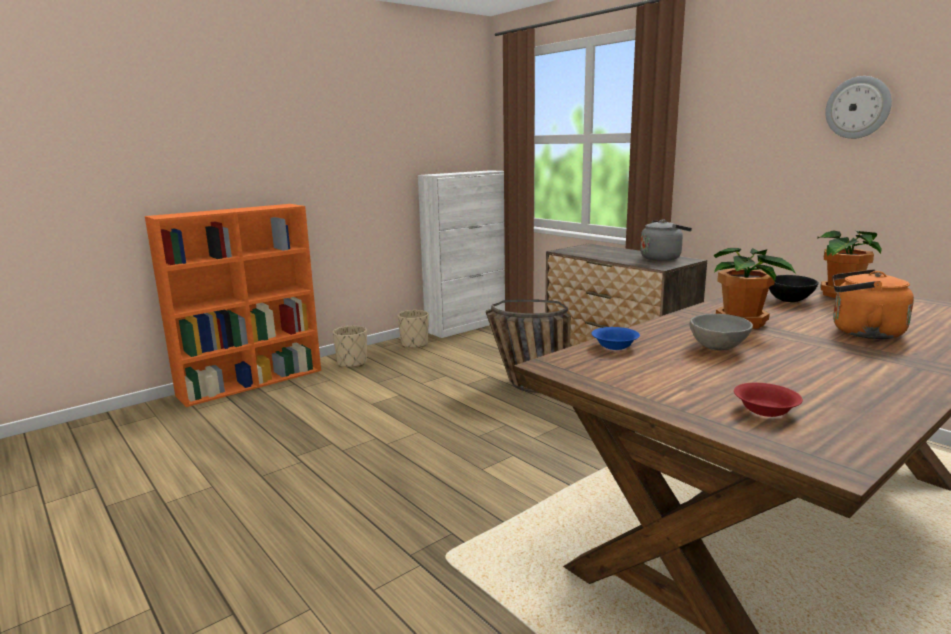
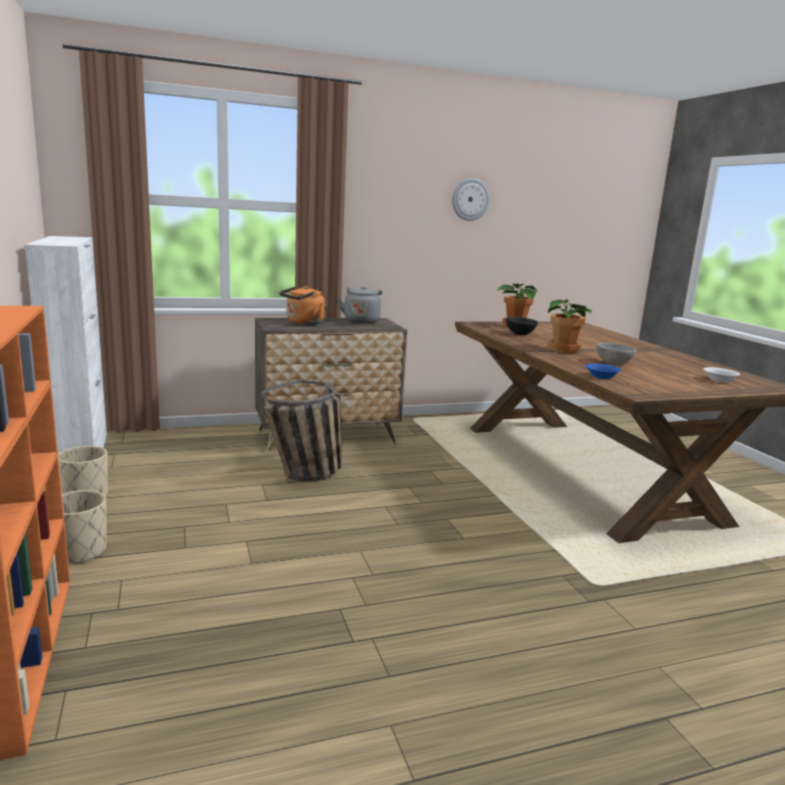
camera: 70 degrees left, 0 degrees up
red bowl [734,383,803,417] -> white bowl [703,367,740,382]
orange kettle [832,269,914,339] -> orange kettle moved to [279,286,325,325]

